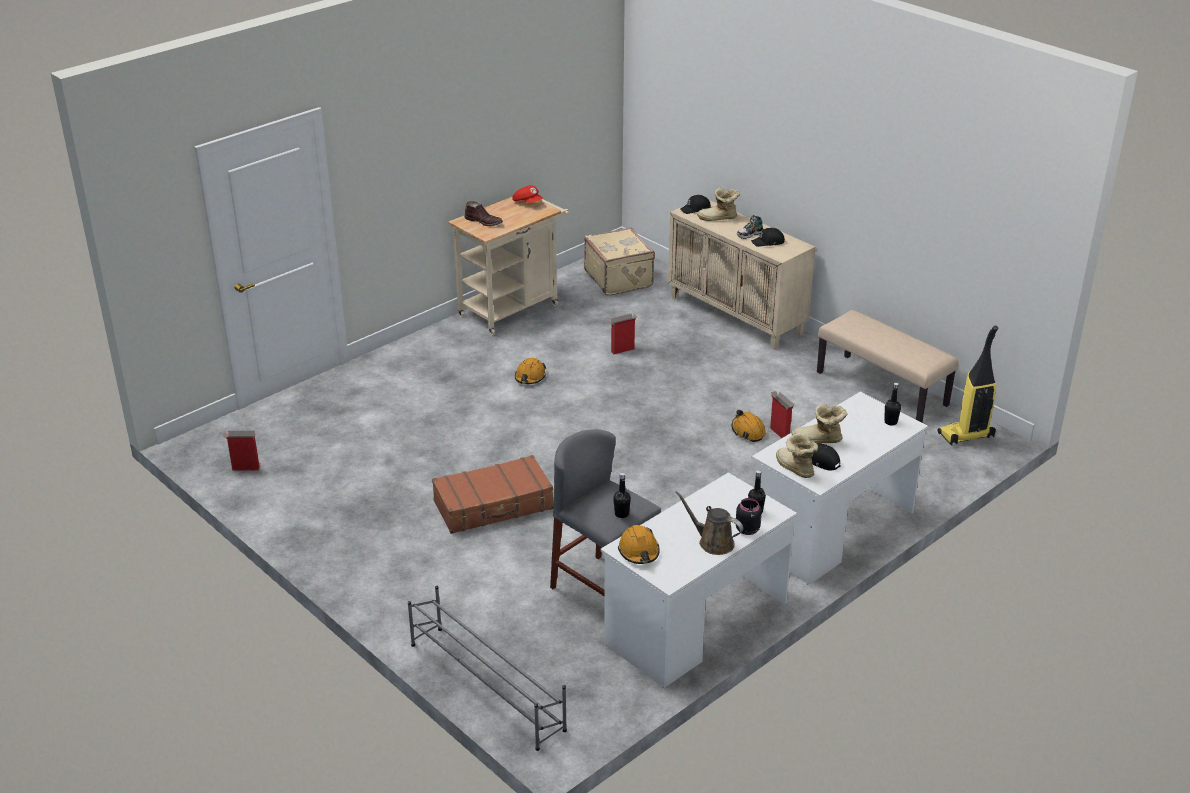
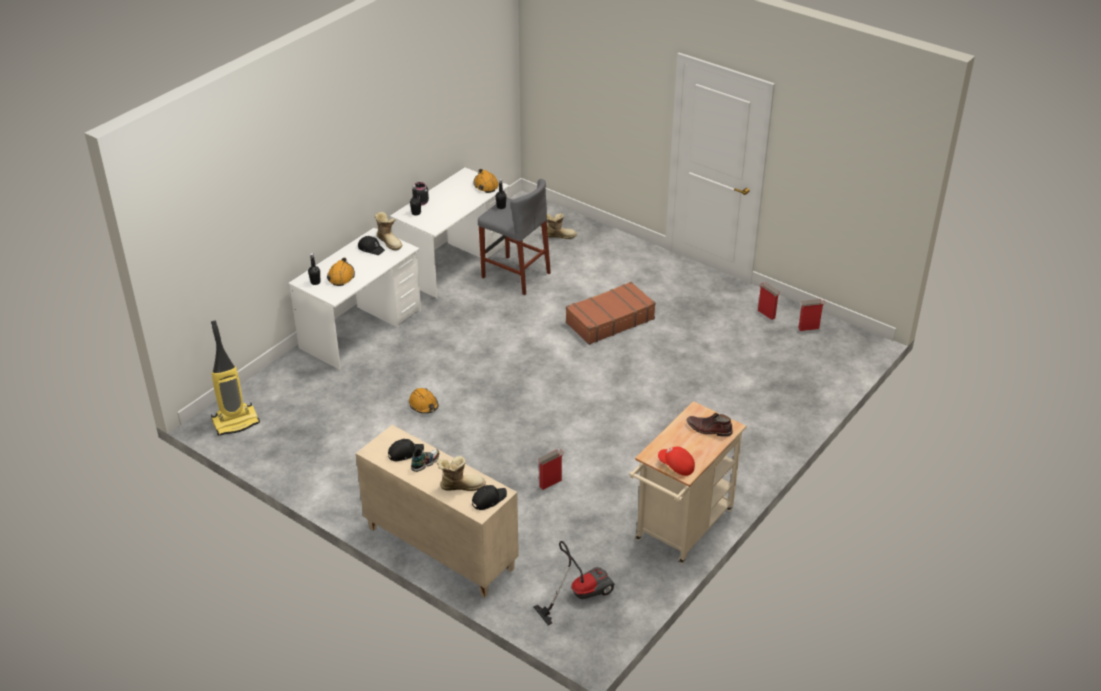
camera: 170 degrees right, 5 degrees up
grey shoe rack [408,586,567,751] -> none
orange hard hat [515,358,546,384] -> orange hard hat moved to [327,257,355,286]
beige suitcase [584,227,655,295] -> vacuum cleaner [533,541,615,626]
brown watering can [675,490,743,555] -> none
cardboard box [770,391,794,438] -> cardboard box moved to [758,283,780,320]
boot [791,403,847,443] -> boot moved to [547,213,577,239]
beige bench [817,310,959,423] -> none

